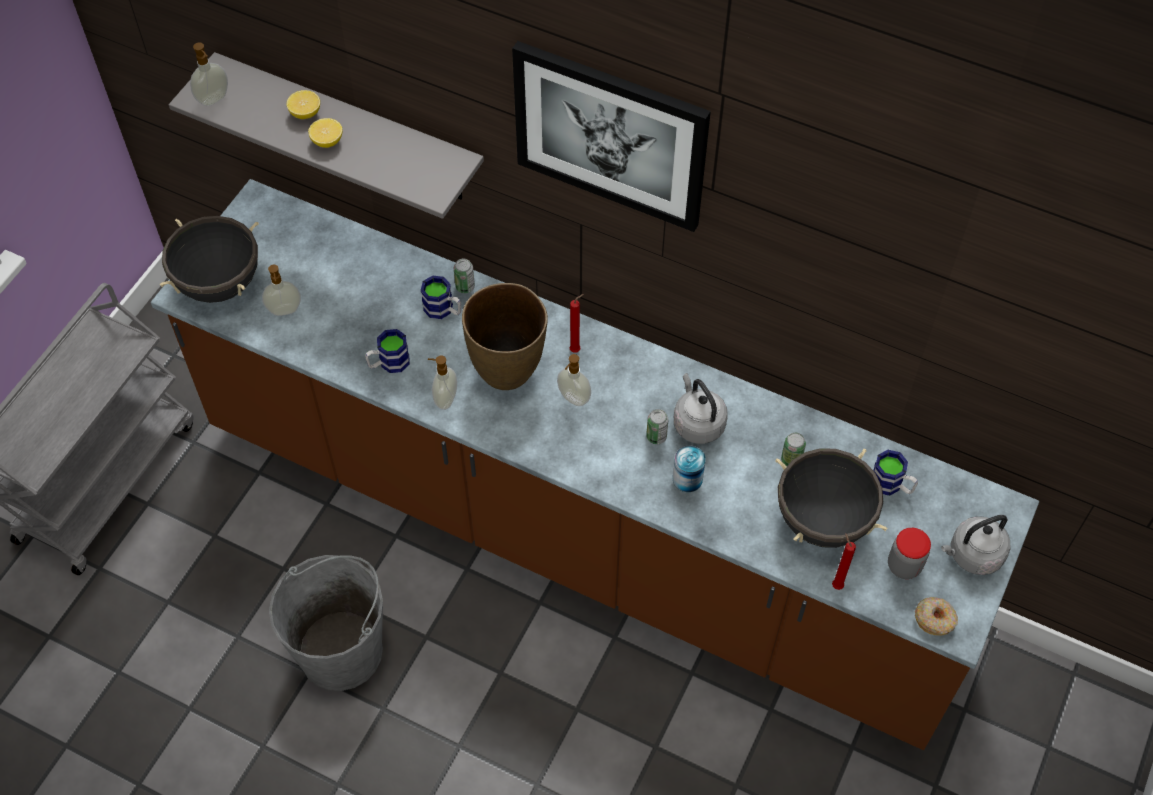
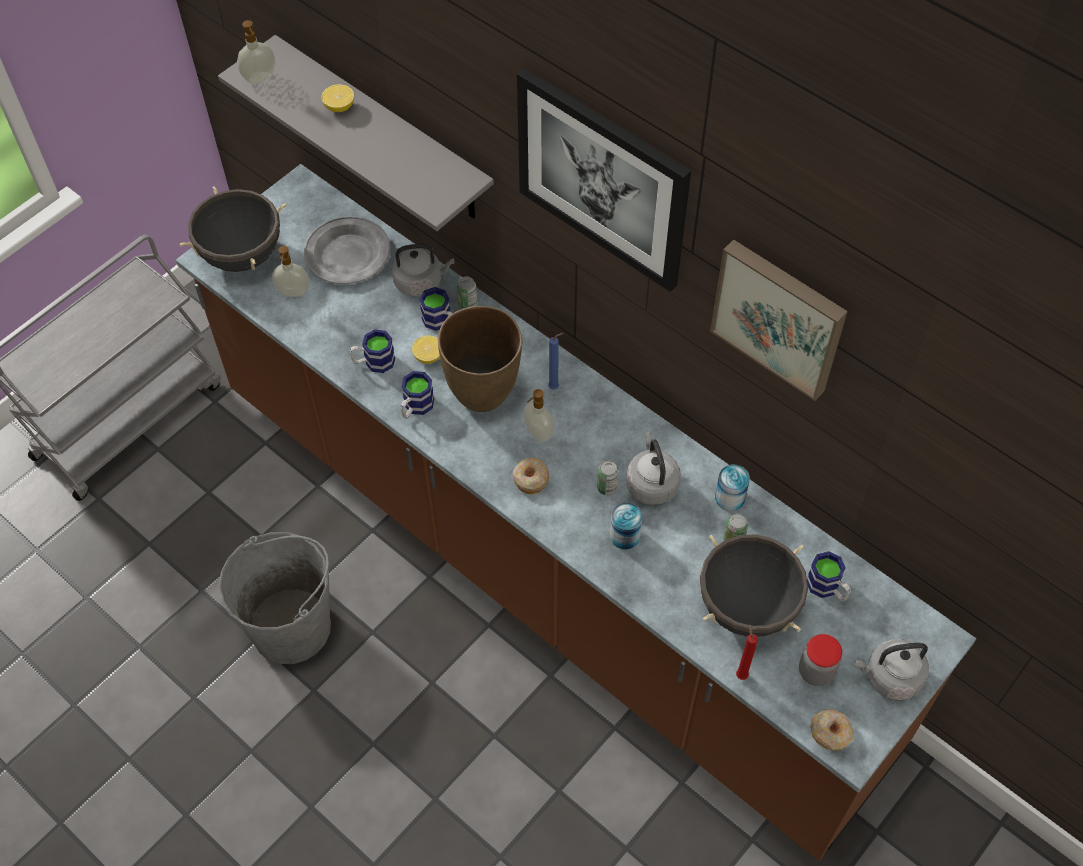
camera: 15 degrees right, 0 degrees up
lemon [308,118,343,148] -> lemon moved to [412,335,440,364]
soap dispenser [428,356,457,410] -> mug [401,371,434,419]
red candle [569,294,584,353] -> blue candle [548,333,563,390]
none -> grey plate [304,216,391,284]
none -> grey kettle [392,244,455,297]
none -> donut [512,458,549,494]
none -> picture [710,239,848,401]
none -> can [715,465,750,511]

